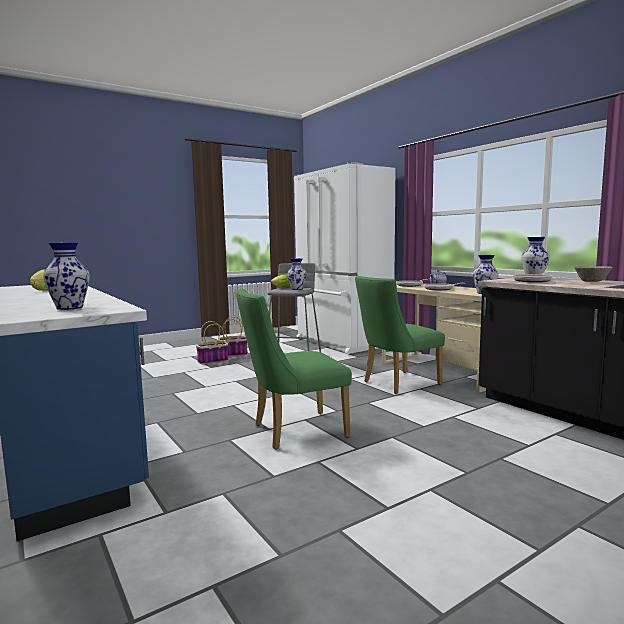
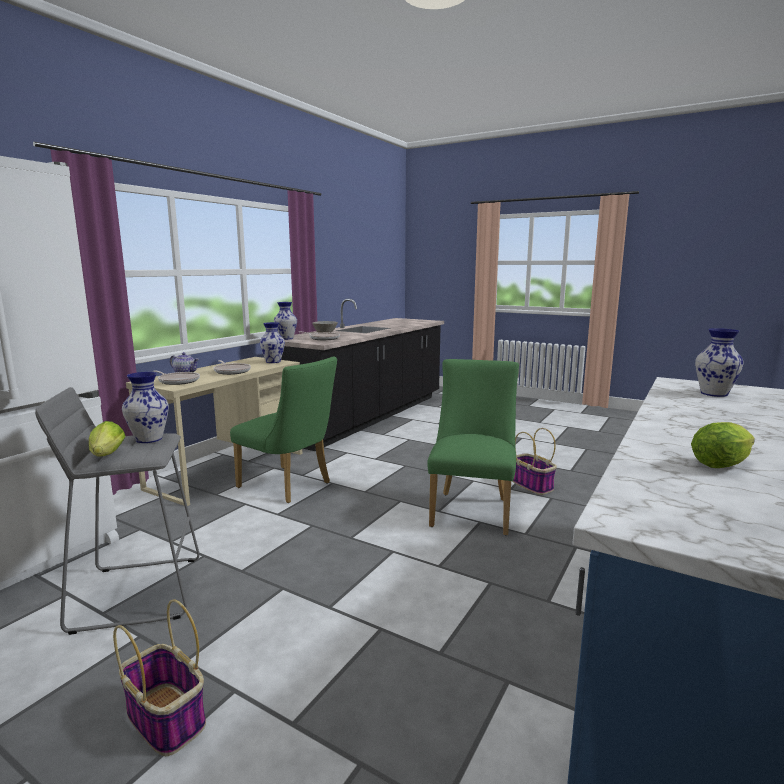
camera: 115 degrees left, 5 degrees up
basket [218,317,248,357] -> basket moved to [512,428,557,495]
green chair [236,289,352,449] -> green chair turned 120 degrees counterclockwise [427,359,519,536]

